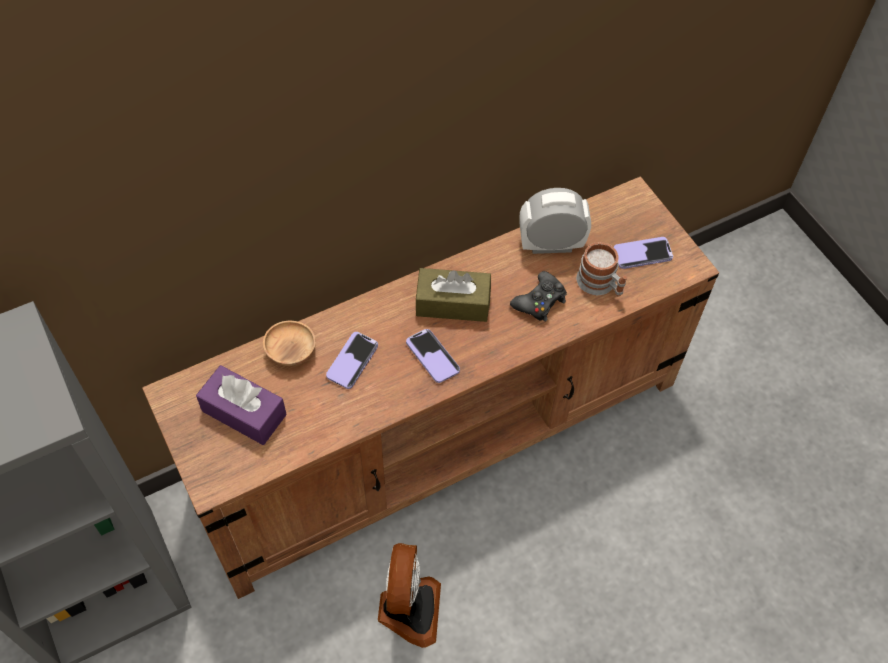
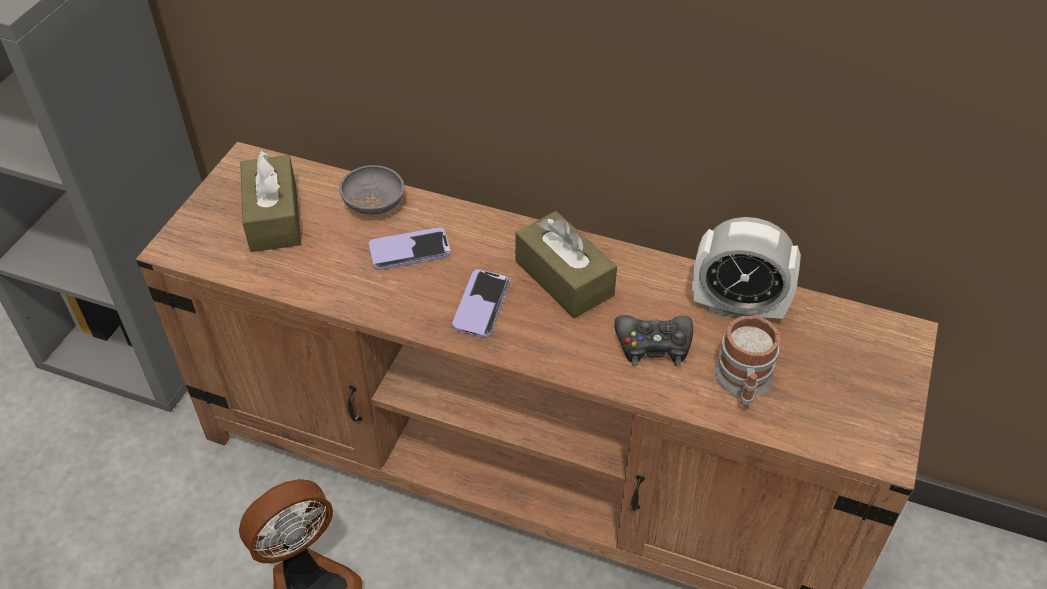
camera: 50 degrees right, 10 degrees down
purple tissue box [196,365,287,445] -> brown tissue box [240,150,301,252]
brown bowl [263,321,316,366] -> grey bowl [339,165,405,214]
alarm clock [519,188,591,254] -> alarm clock turned 150 degrees clockwise [692,217,801,320]
phone [614,237,673,269] -> none

